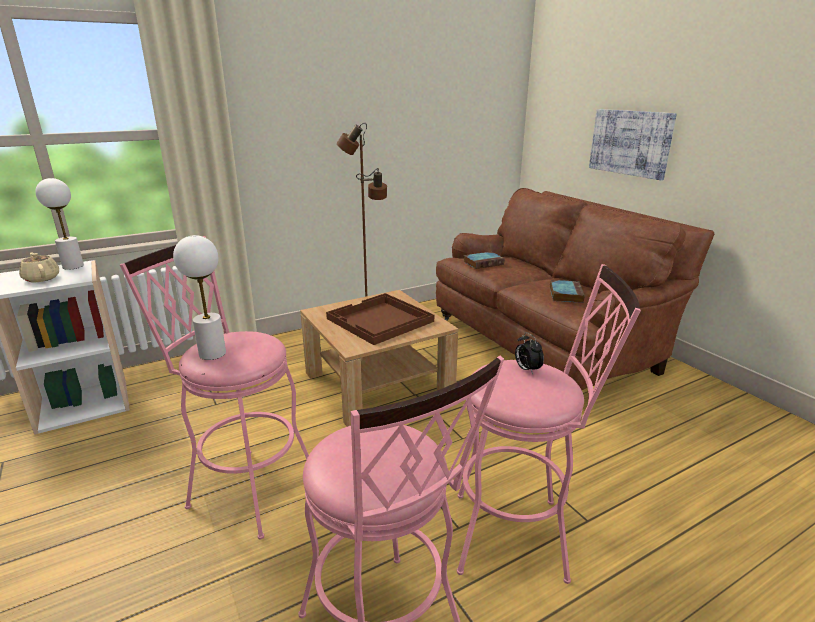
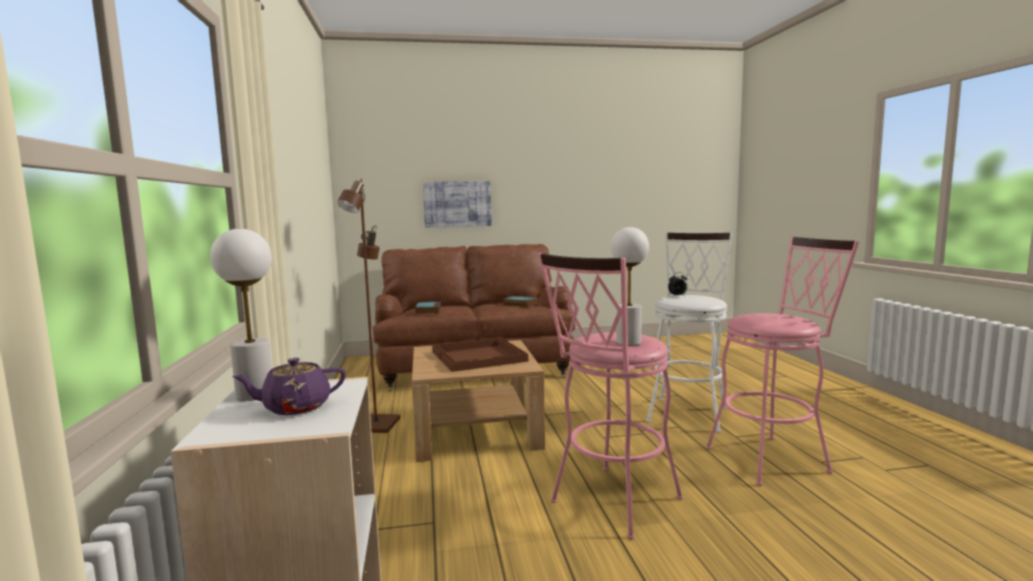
camera: 70 degrees left, 15 degrees down
beige teapot [19,252,59,282] -> purple teapot [232,358,346,415]
pink stool [457,264,641,584] -> white stool [646,233,733,433]

